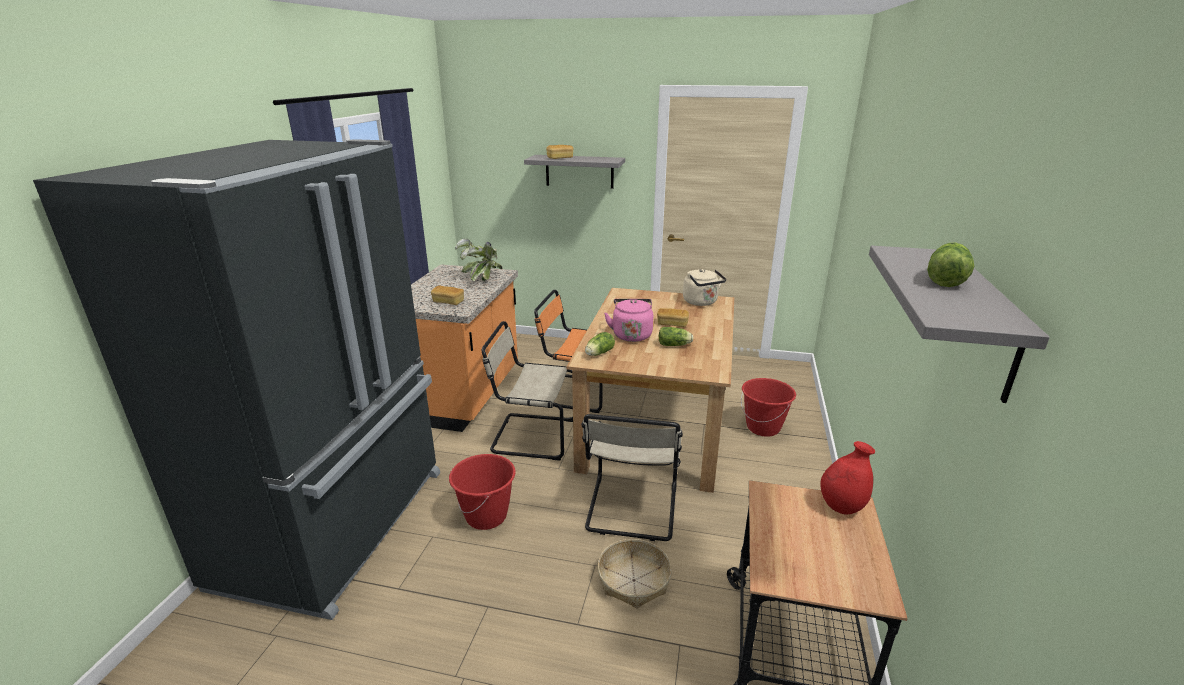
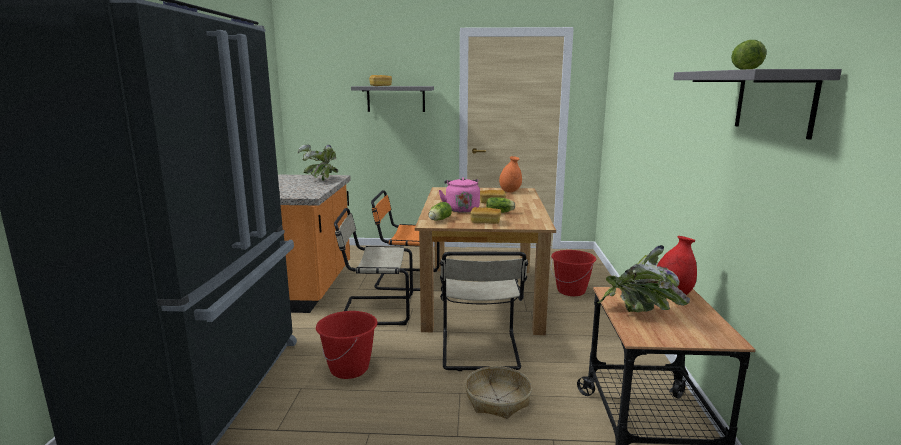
camera: 10 degrees left, 10 degrees down
bread [431,286,464,305] -> bread moved to [470,207,501,224]
beige kettle [683,269,726,306] -> orange vase [499,156,522,192]
none -> potted plant [597,245,690,312]

